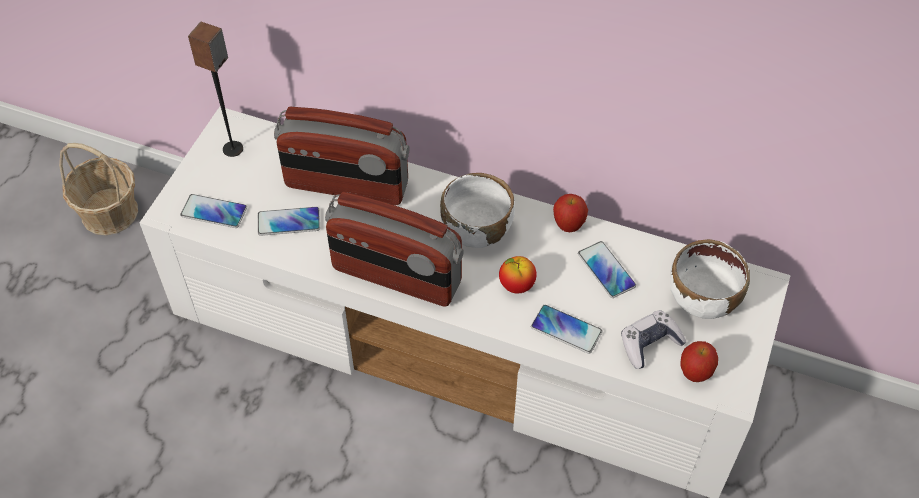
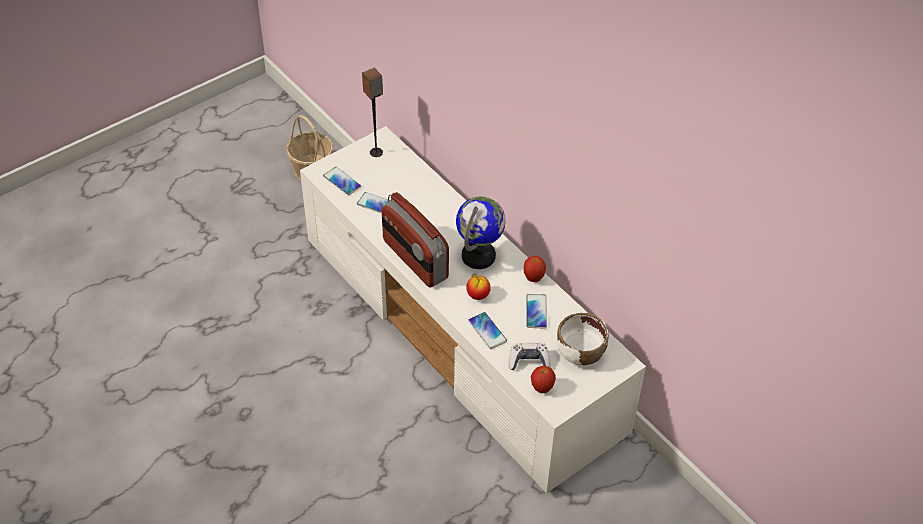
camera: 30 degrees right, 5 degrees down
radio [274,107,409,205] -> none
white bowl [440,173,515,248] -> globe [456,196,506,269]

